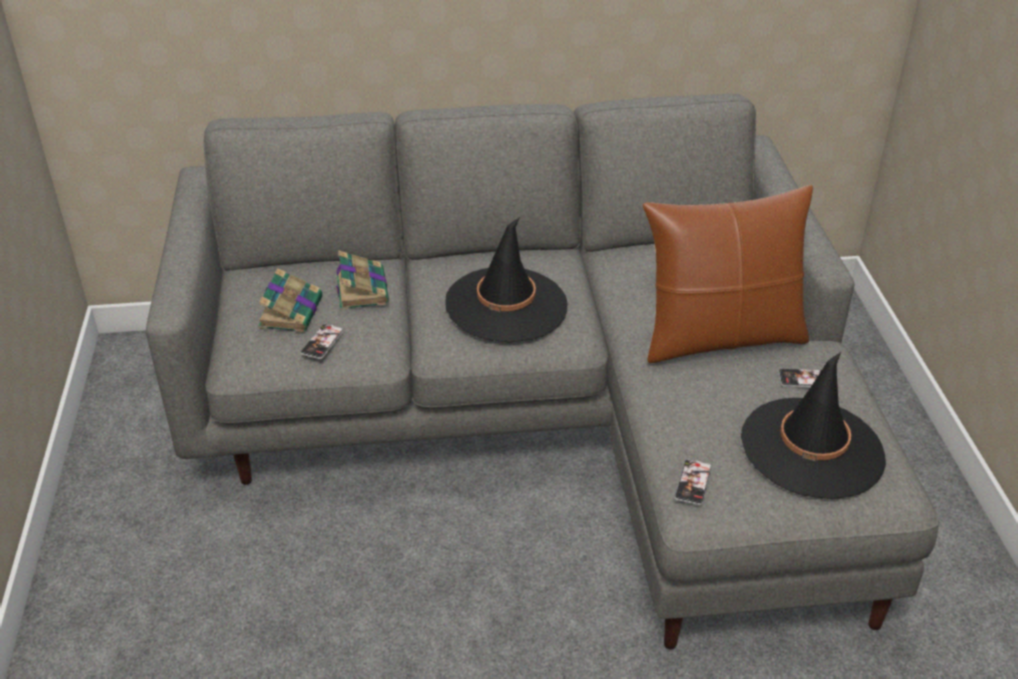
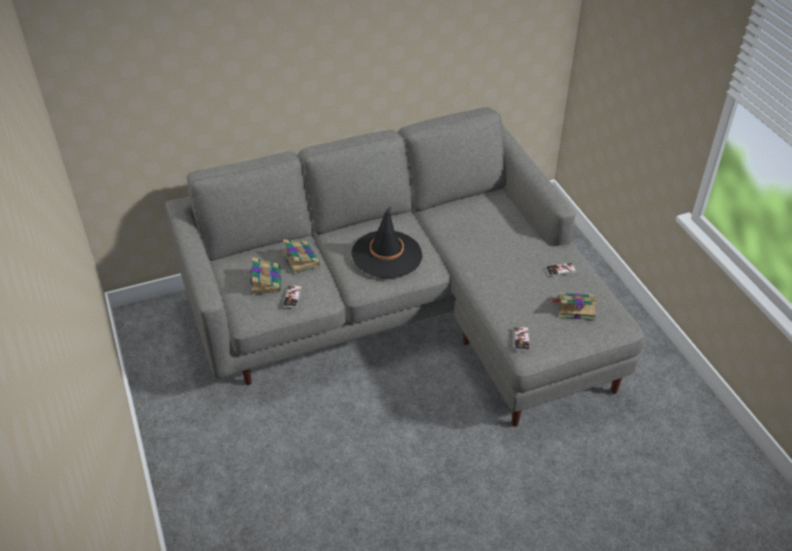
camera: 15 degrees left, 5 degrees up
brown pillow [643,185,813,363] -> none
black hat [741,352,886,499] -> book [552,292,598,320]

